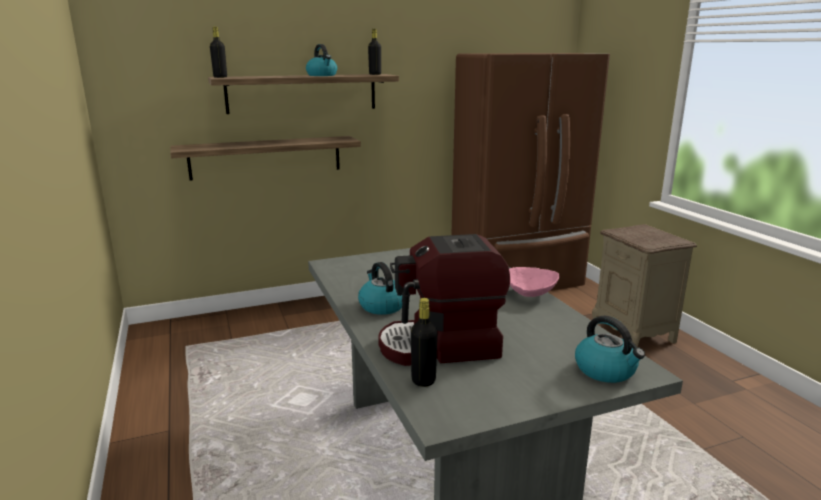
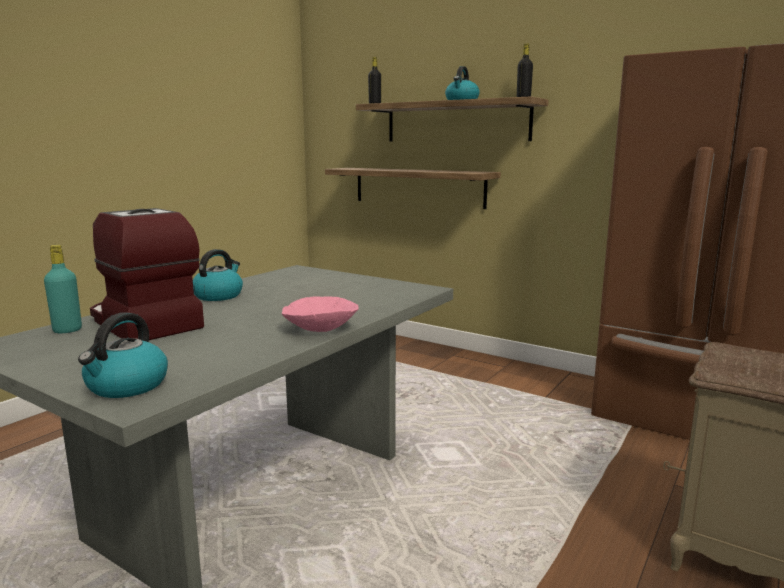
camera: 55 degrees right, 5 degrees down
black bottle [411,298,437,387] -> turquoise bottle [44,245,82,333]

